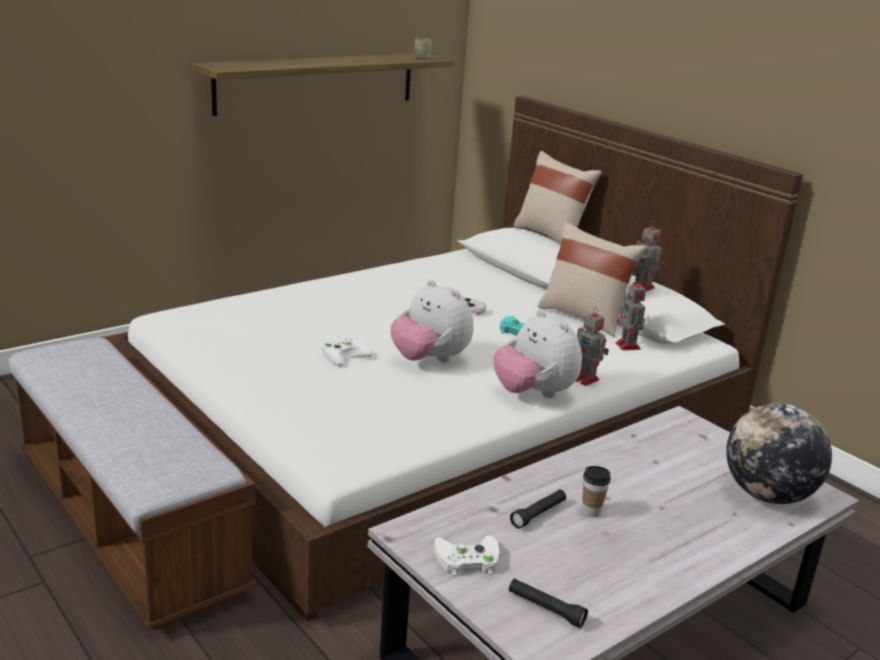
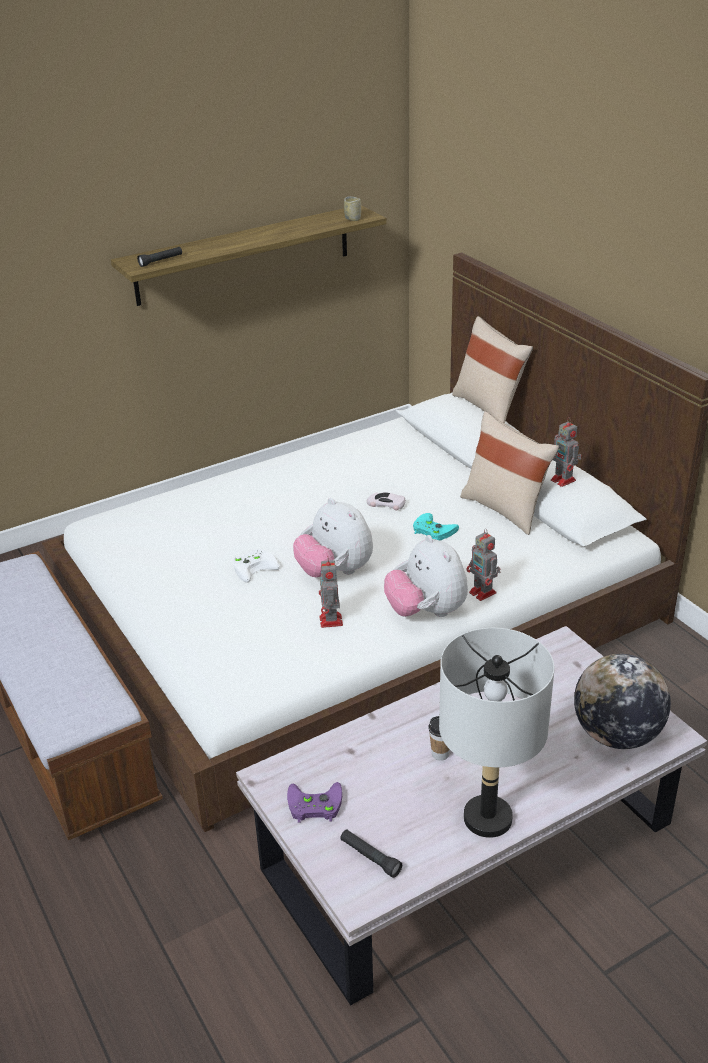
camera: 10 degrees right, 10 degrees up
white game controller [434,535,499,576] -> purple game controller [287,782,342,823]
black flashlight [510,489,566,529] -> black flashlight moved to [137,247,182,267]
toy robot [616,278,646,350] -> toy robot moved to [319,559,343,628]
none -> grey table lamp [439,628,554,838]

